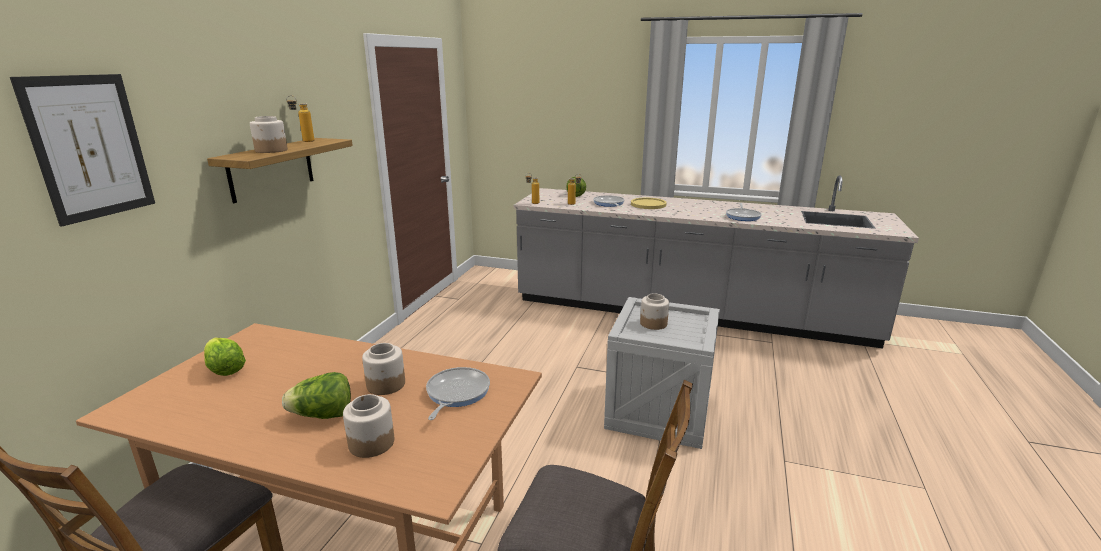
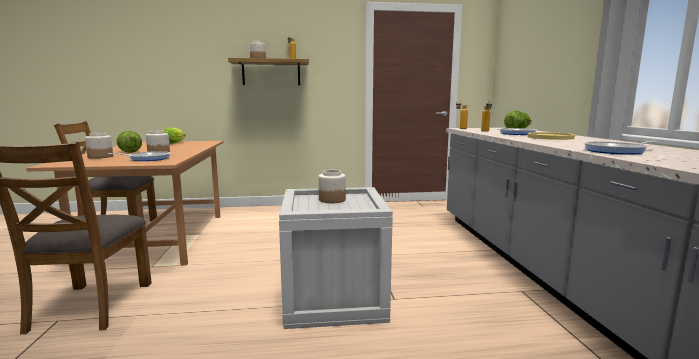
camera: 65 degrees right, 10 degrees down
picture [10,74,155,227] -> none

